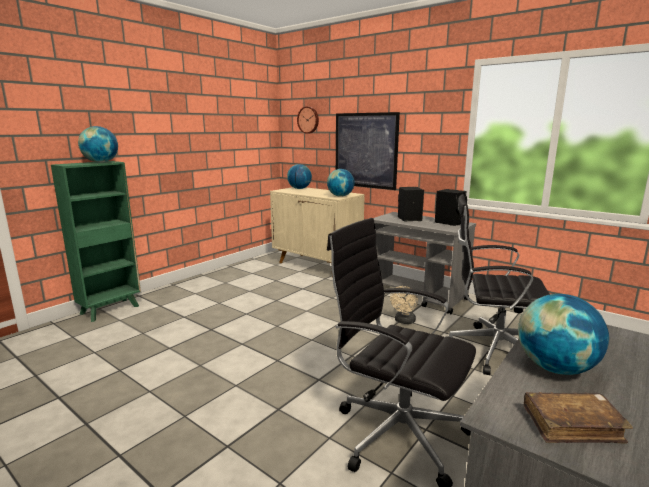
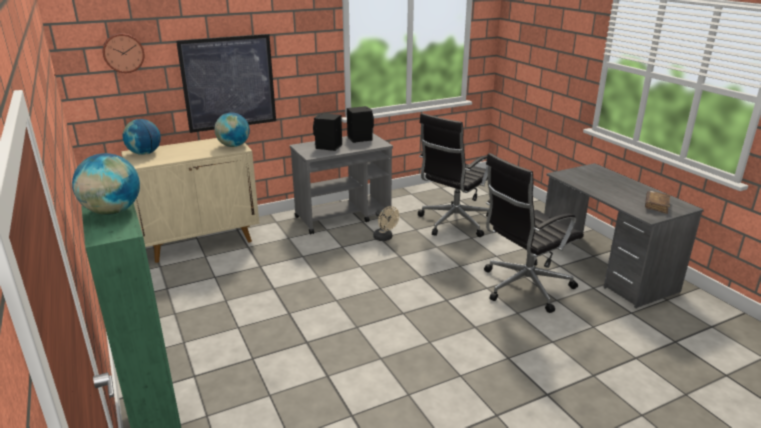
camera: 65 degrees left, 10 degrees up
globe [518,294,609,375] -> none

